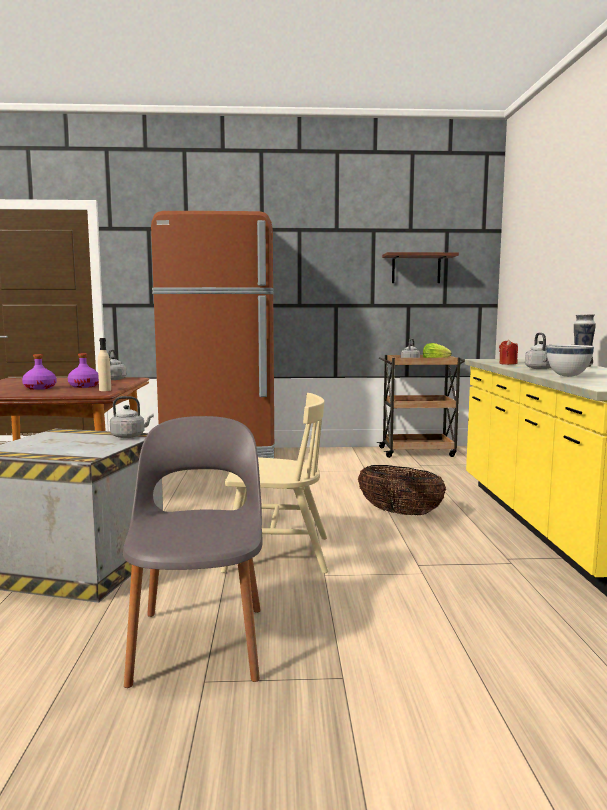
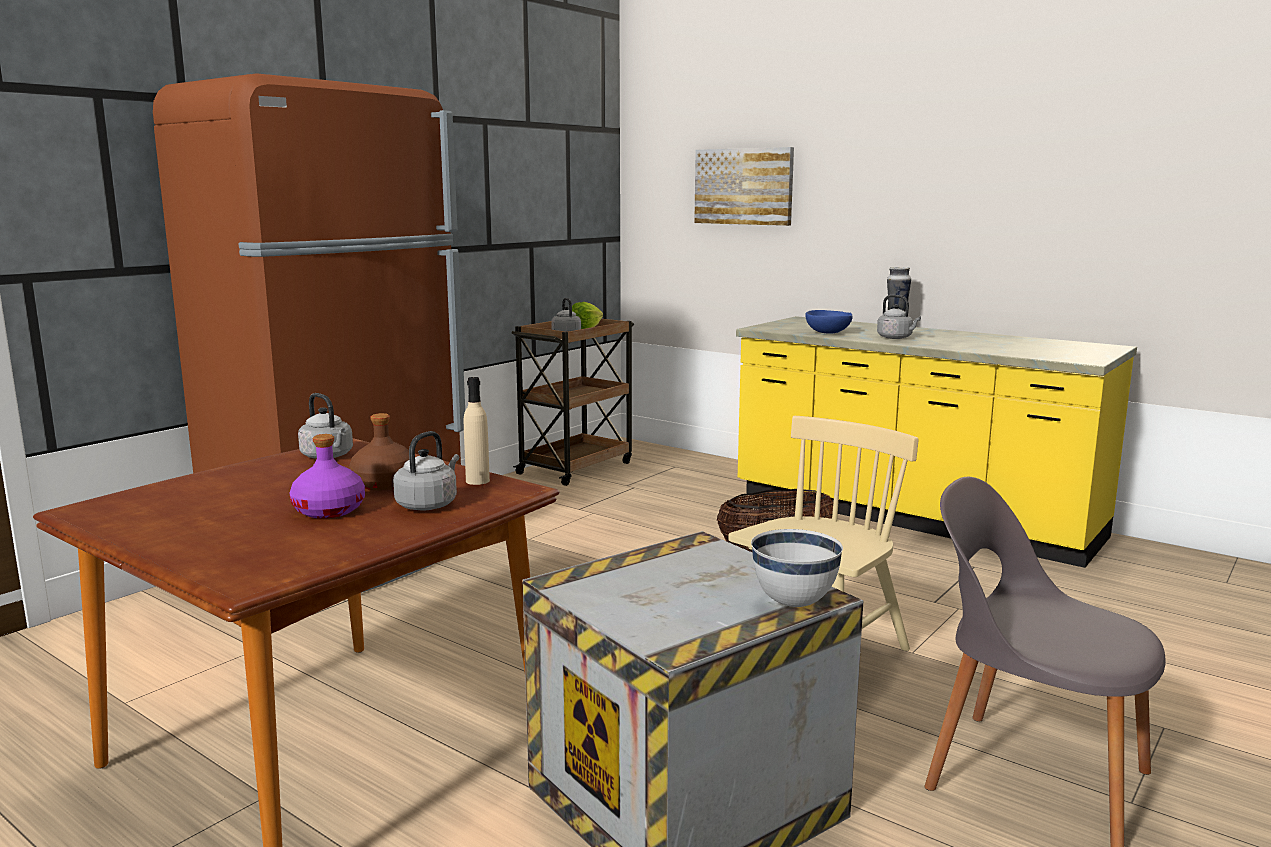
camera: 50 degrees left, 5 degrees up
purple bottle [68,353,99,388] -> brown bottle [349,413,409,490]
grey kettle [110,396,154,438] -> grey kettle moved to [393,431,459,510]
shelf [382,252,459,283] -> none
red candle [499,339,518,365] -> blue bowl [805,310,853,334]
white bowl [546,345,595,377] -> white bowl moved to [751,529,843,607]
none -> picture [694,147,794,226]

